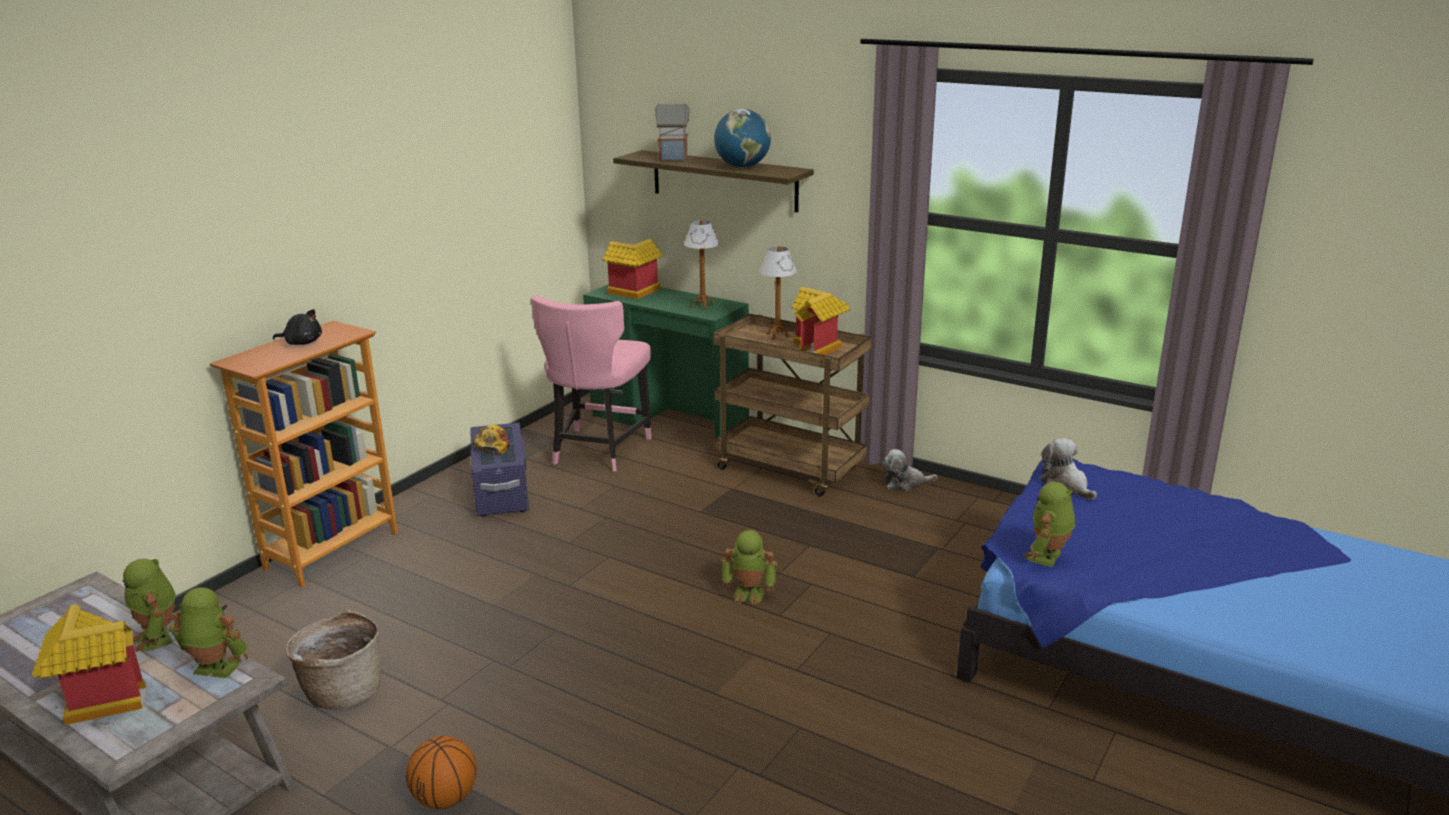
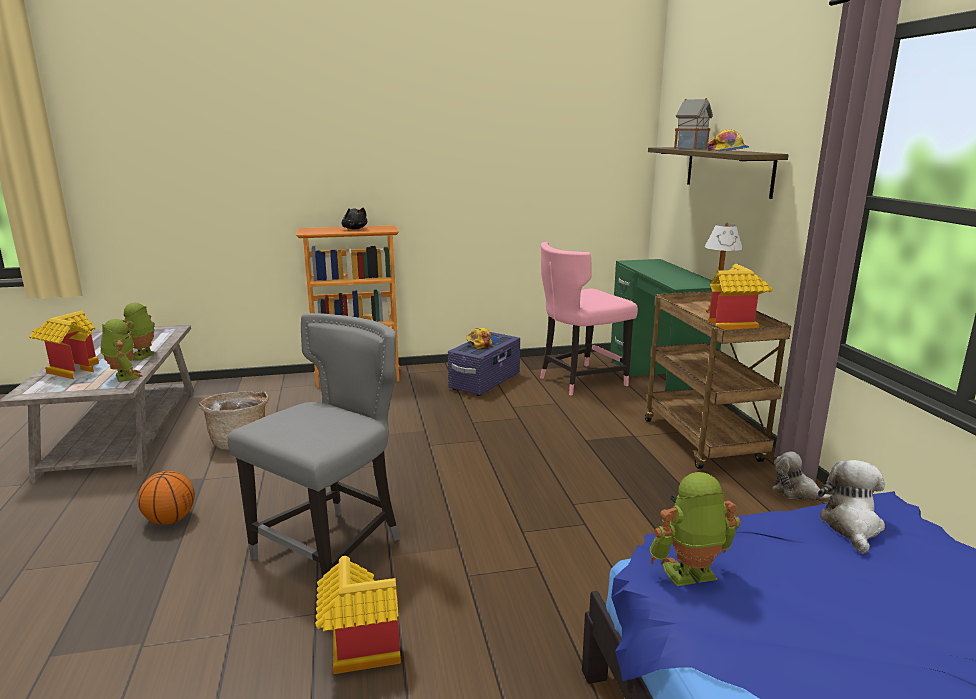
camera: 45 degrees right, 5 degrees down
toy house [603,239,664,299] -> toy house moved to [315,556,401,674]
table lamp [684,220,719,309] -> none
globe [714,109,771,168] -> cap [707,129,749,151]
toy robot [721,530,777,605] -> none
none -> grey chair [228,313,400,578]

